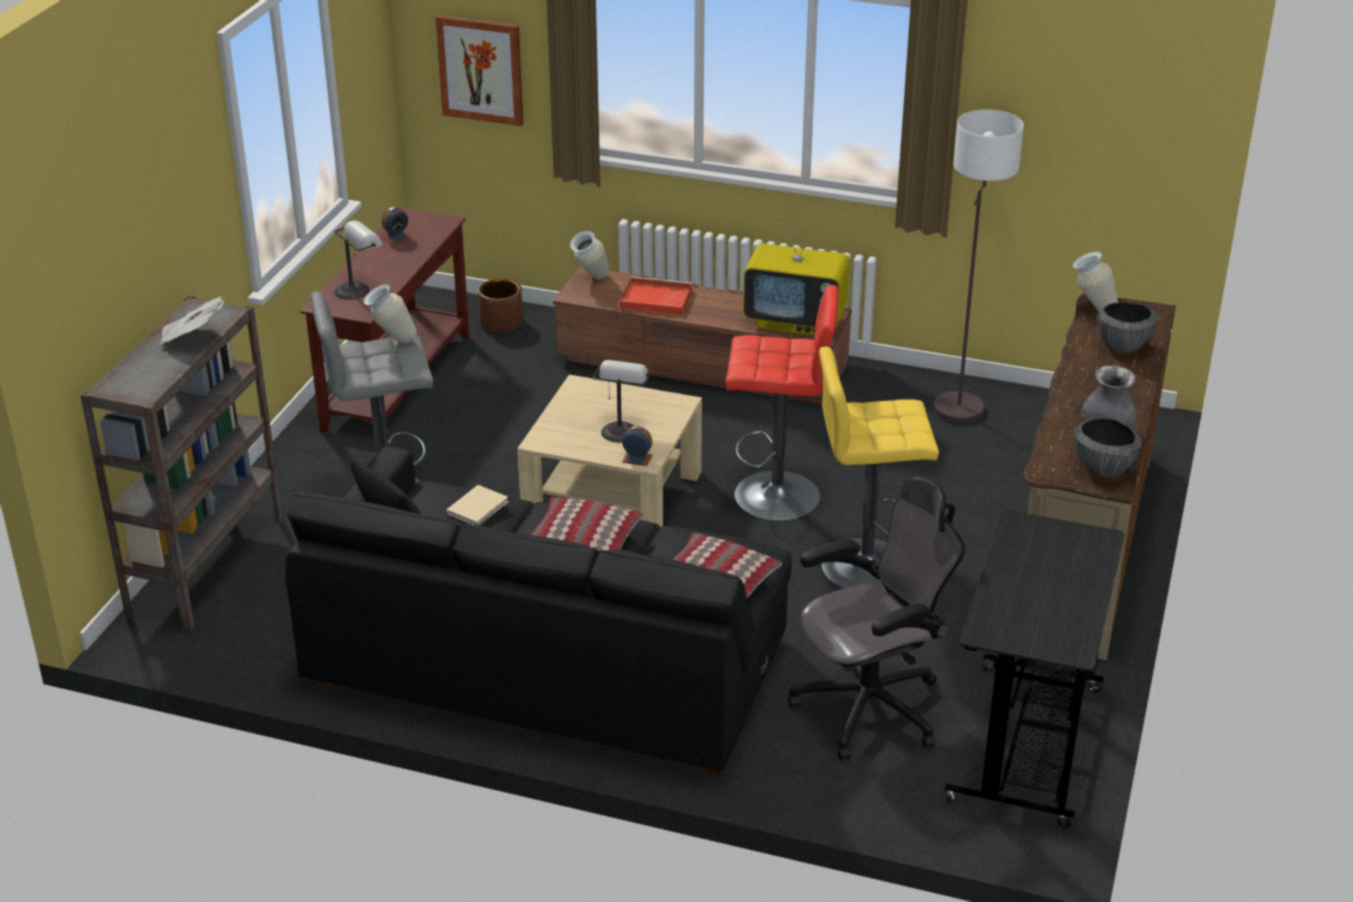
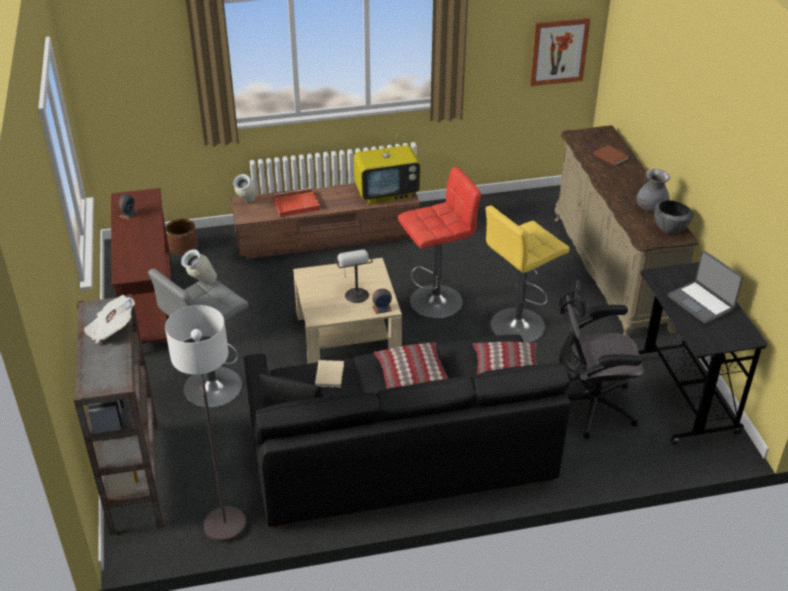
camera: 30 degrees left, 5 degrees up
table lamp [334,221,382,300] -> none
picture [435,15,524,126] -> picture moved to [530,18,590,86]
office chair [788,476,965,760] -> office chair turned 120 degrees counterclockwise [559,279,644,439]
white floor lamp [934,109,1024,424] -> white floor lamp moved to [165,305,246,543]
vase [1073,252,1118,311] -> none
bowl [1097,302,1157,353] -> brown book [594,145,629,166]
none -> laptop [667,250,743,324]

